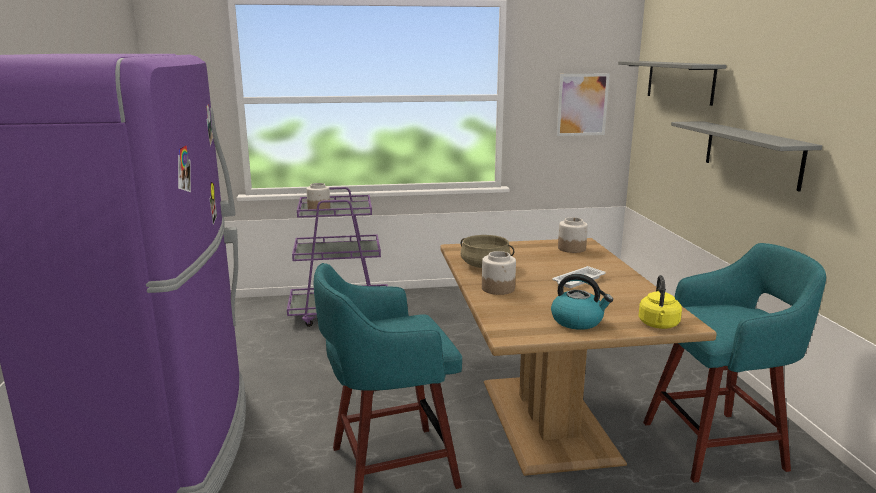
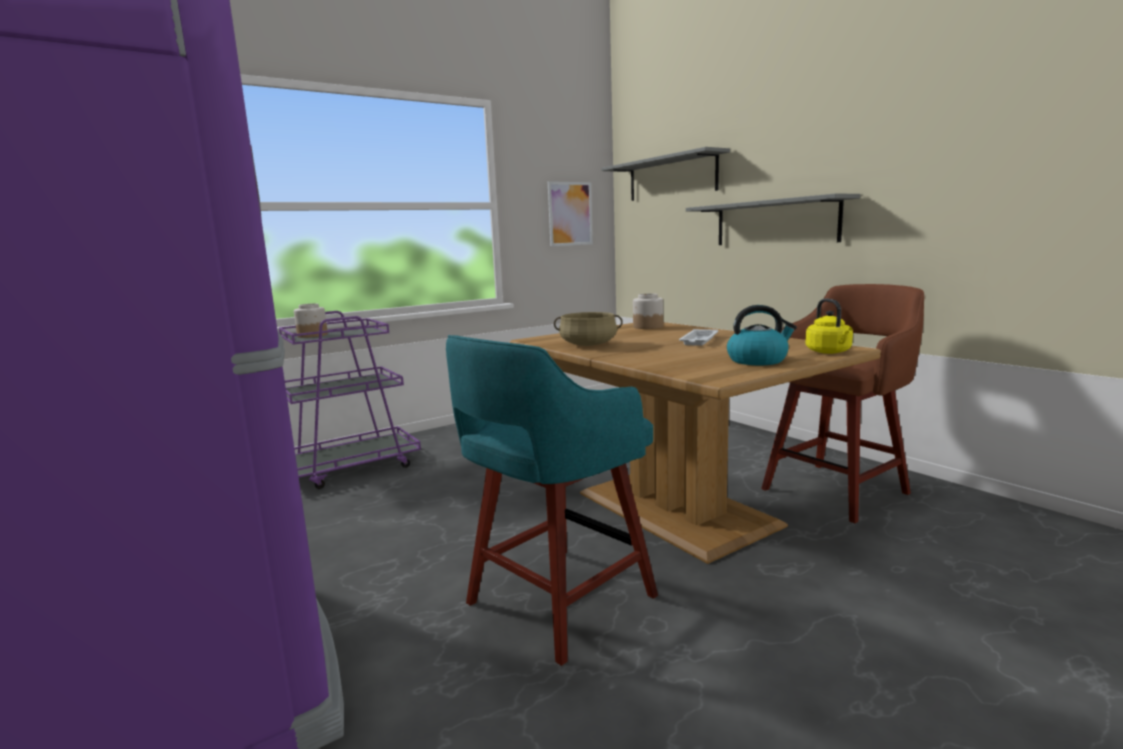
camera: 25 degrees left, 5 degrees down
jar [482,251,516,295] -> none
turquoise stool [643,243,826,483] -> brown stool [761,284,924,523]

